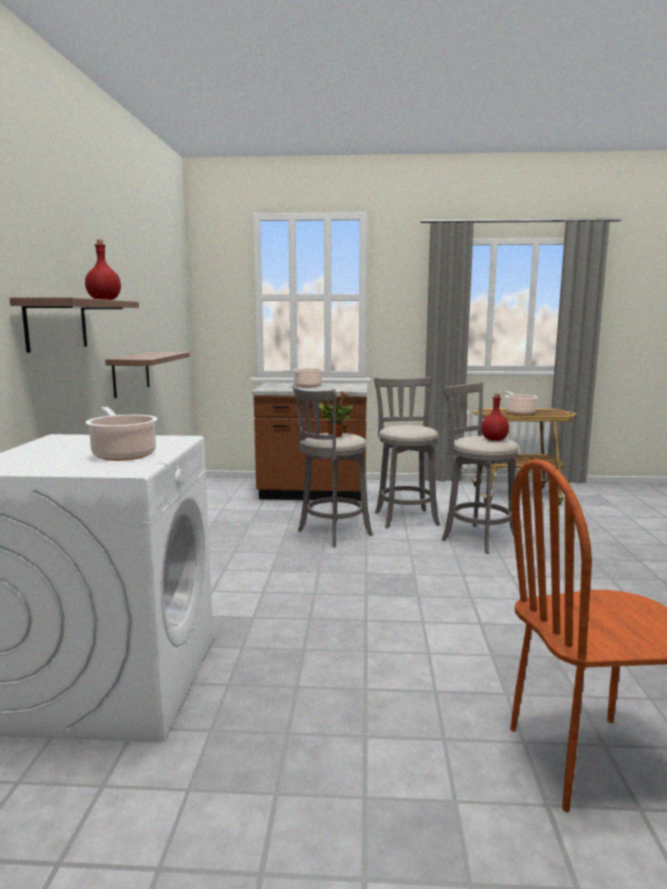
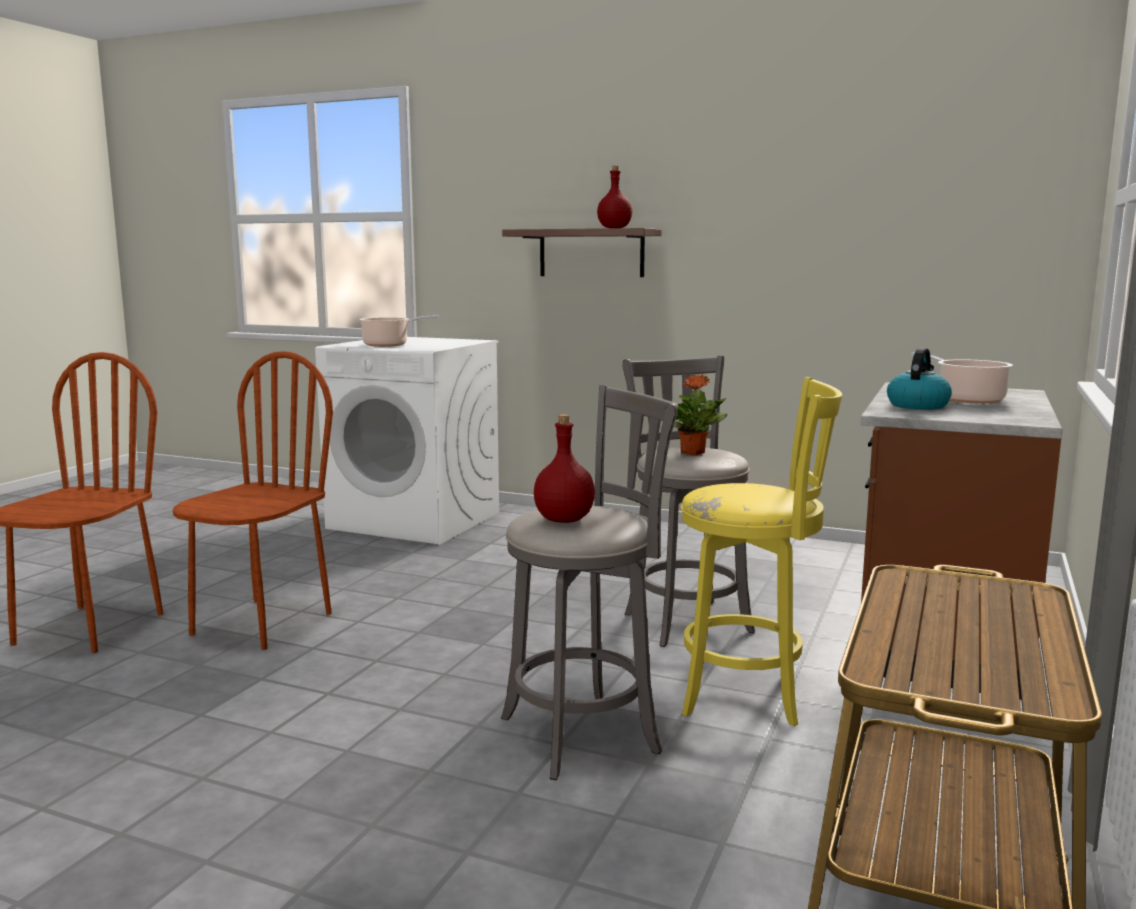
camera: 110 degrees right, 0 degrees up
shelf [105,352,189,398] -> none
grey stool [374,377,440,528] -> yellow stool [681,377,842,726]
cooking pot [504,391,538,415] -> none
none -> brown chair [173,351,333,650]
none -> kettle [887,348,952,410]

